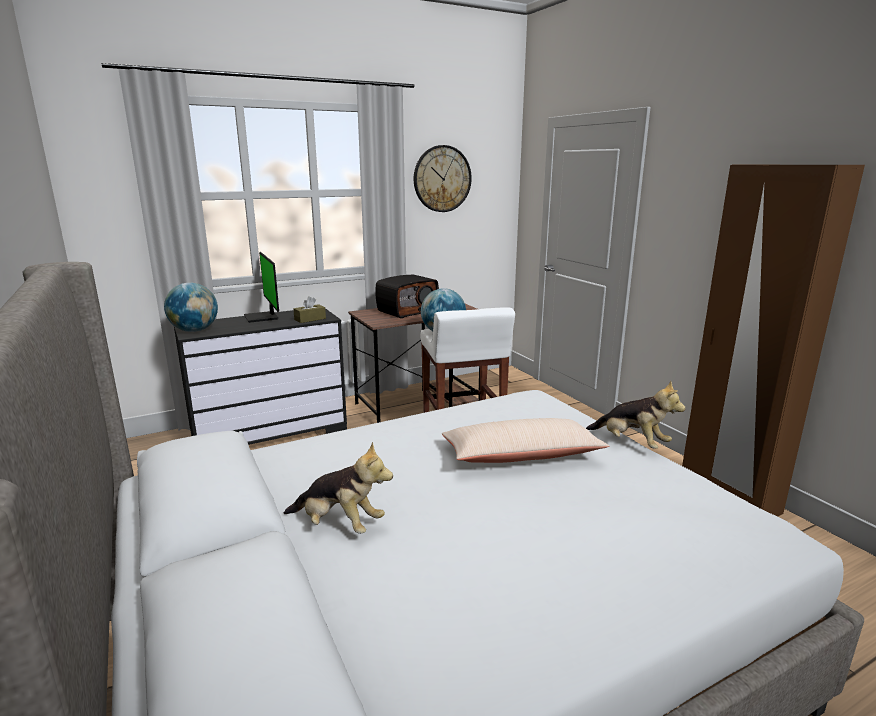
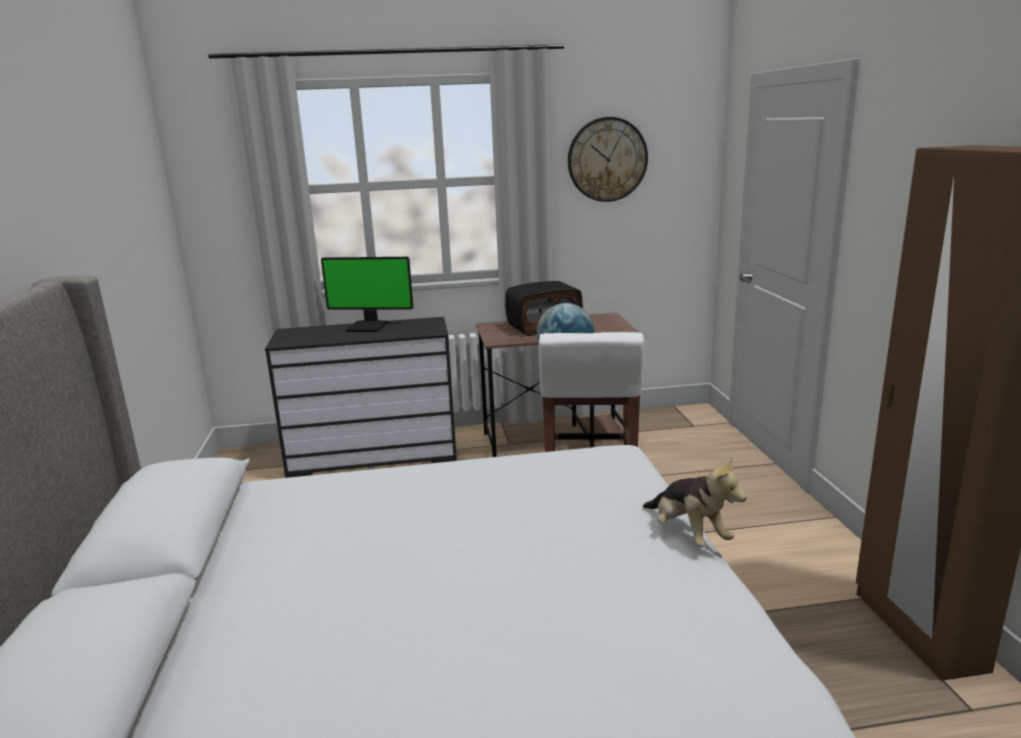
camera: 20 degrees right, 0 degrees up
globe [164,283,218,332] -> none
monitor [244,252,279,323] -> monitor turned 75 degrees counterclockwise [321,257,413,332]
plush toy [284,442,393,534] -> none
brown tissue box [293,296,326,323] -> none
beige pillow [442,418,609,463] -> none

